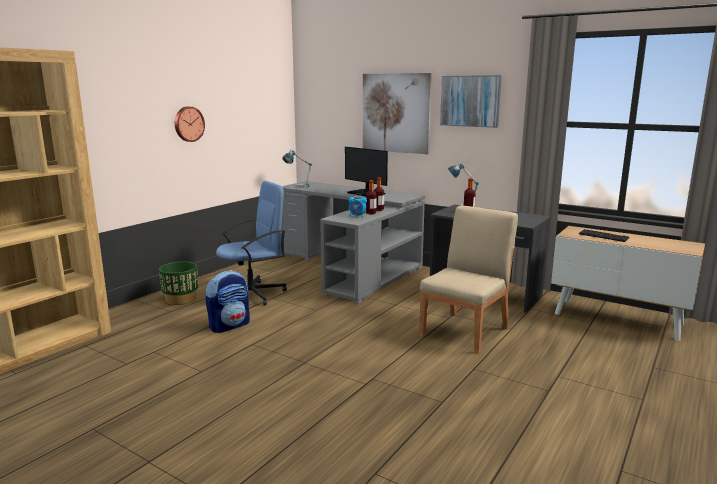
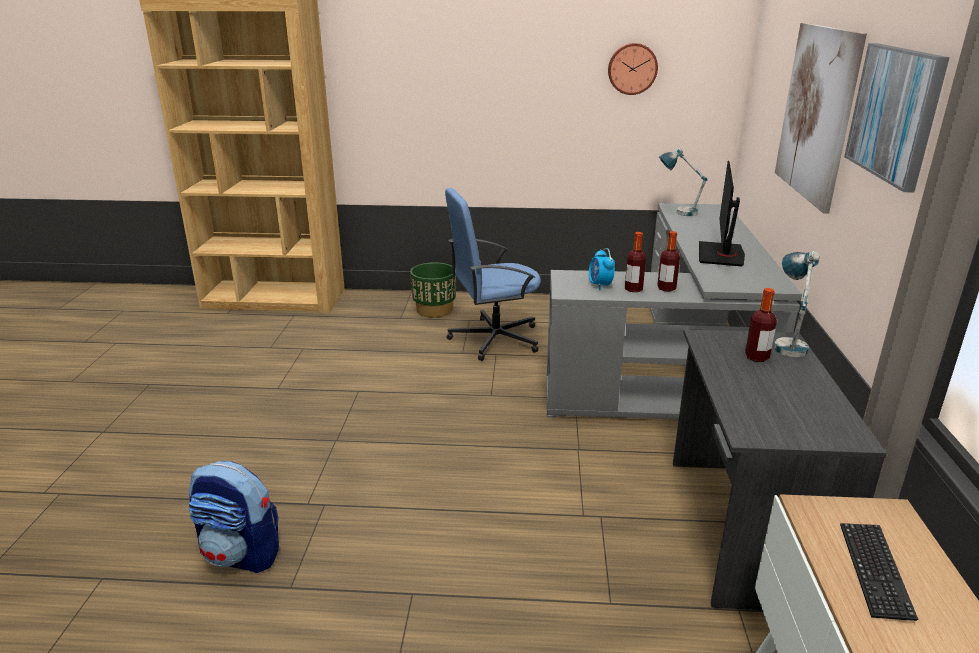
camera: 60 degrees right, 10 degrees up
wall clock [175,107,205,142] -> wall clock moved to [608,43,658,95]
backpack [206,270,250,333] -> backpack moved to [189,461,279,573]
blue office chair [216,181,287,305] -> blue office chair turned 135 degrees clockwise [445,188,541,361]
beige chair [419,206,518,354] -> none

